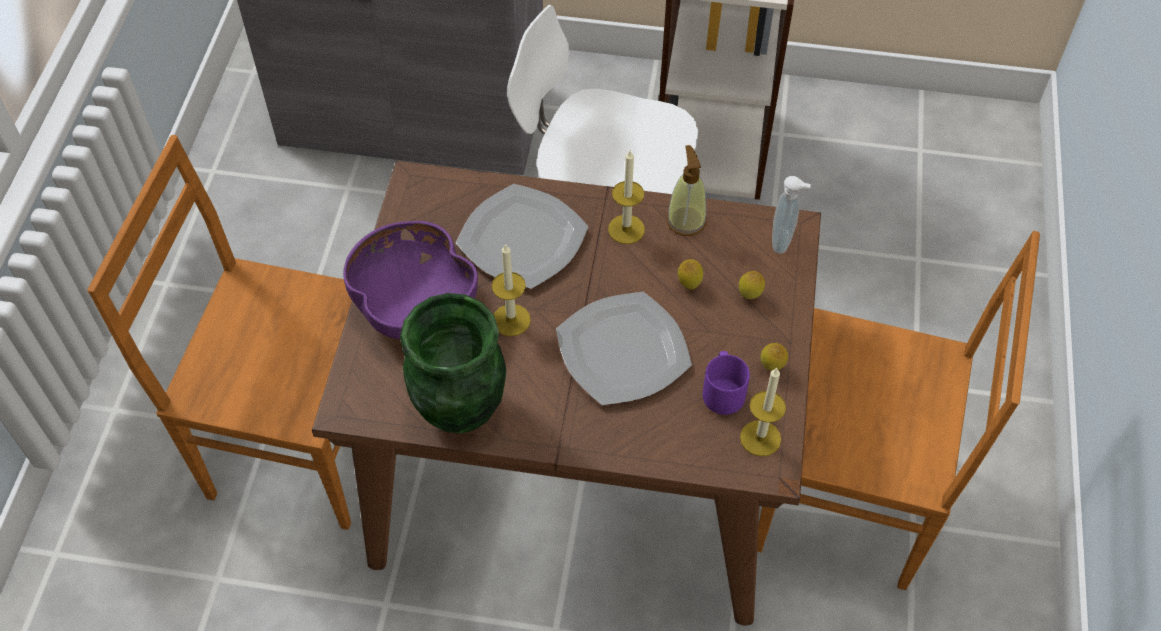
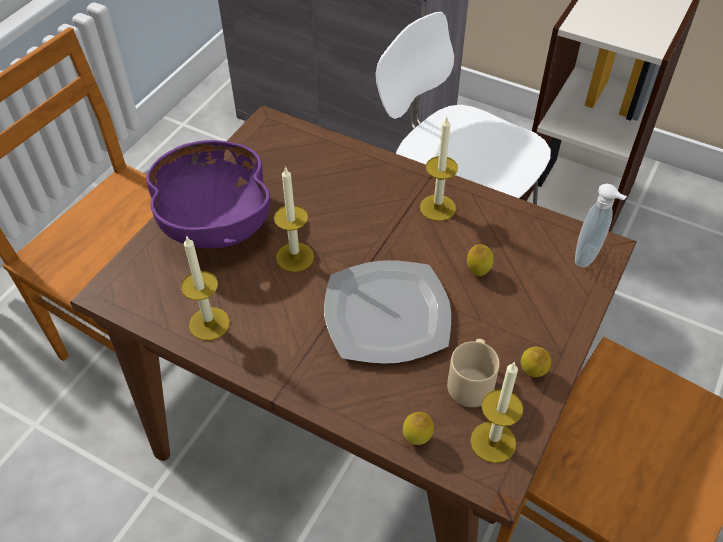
camera: 20 degrees right, 5 degrees down
green vase [400,293,506,433] -> candle [181,235,230,341]
plate [456,184,589,289] -> none
soap dispenser [667,145,707,236] -> none
purple mug [703,351,750,415] -> beige mug [447,339,500,407]
lemon [739,271,765,299] -> lemon moved to [403,412,434,445]

